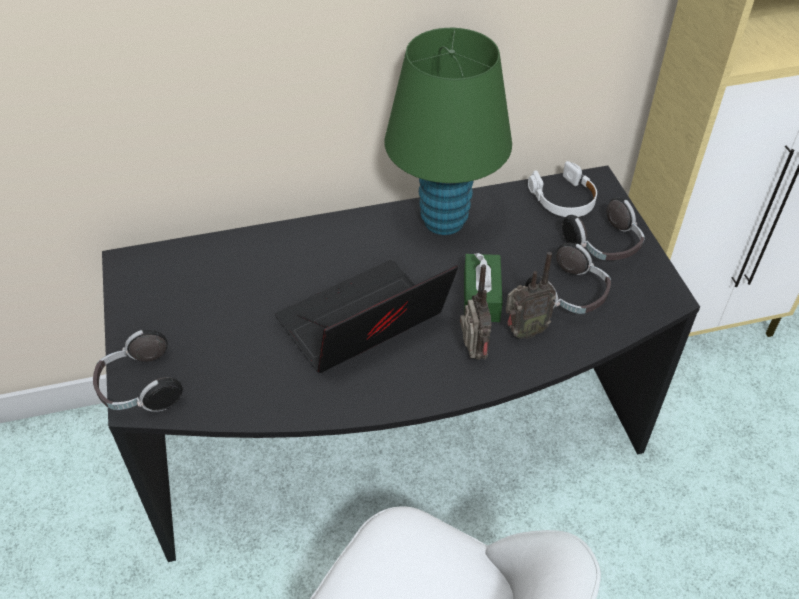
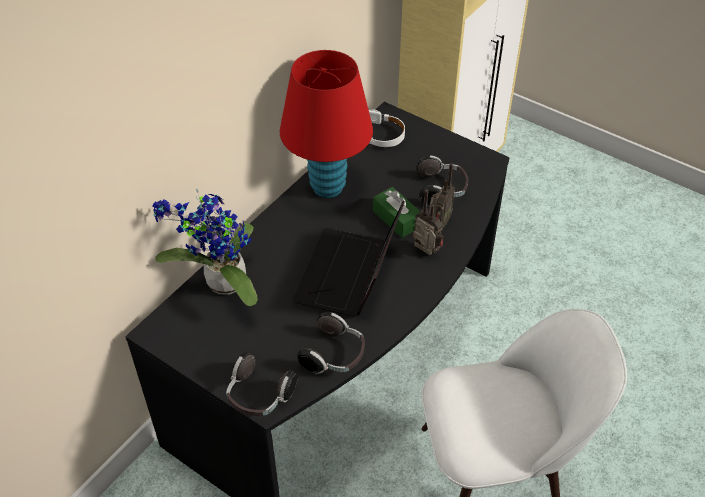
camera: 40 degrees left, 0 degrees up
green table lamp [385,28,512,235] -> red table lamp [280,50,373,198]
headphones [562,198,645,260] -> headphones moved to [297,312,365,374]
none -> potted plant [152,189,258,306]

